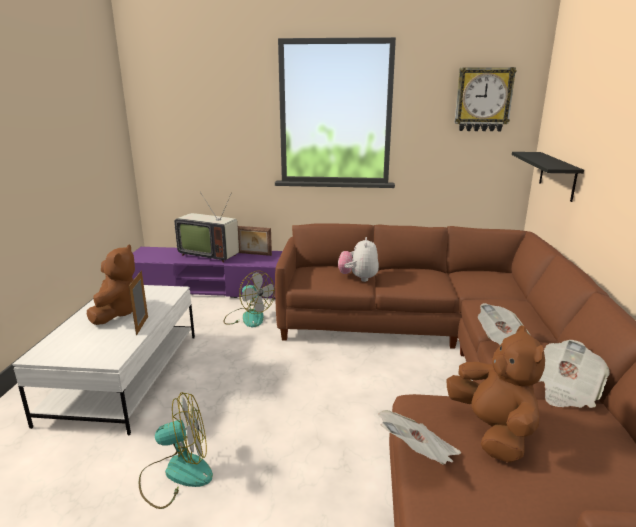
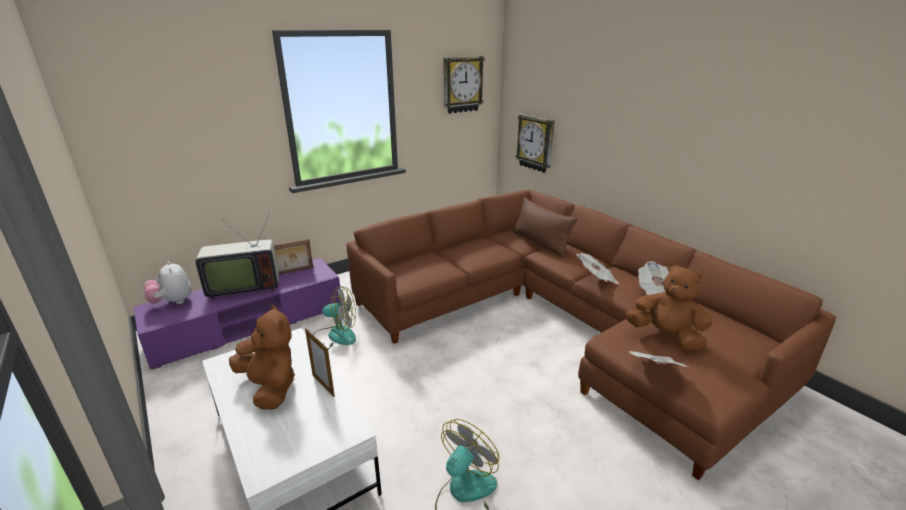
camera: 40 degrees left, 5 degrees up
plush toy [338,237,379,282] -> plush toy moved to [144,261,192,304]
black shelf [512,152,584,202] -> wall clock [515,114,554,173]
none -> brown pillow [513,197,577,258]

